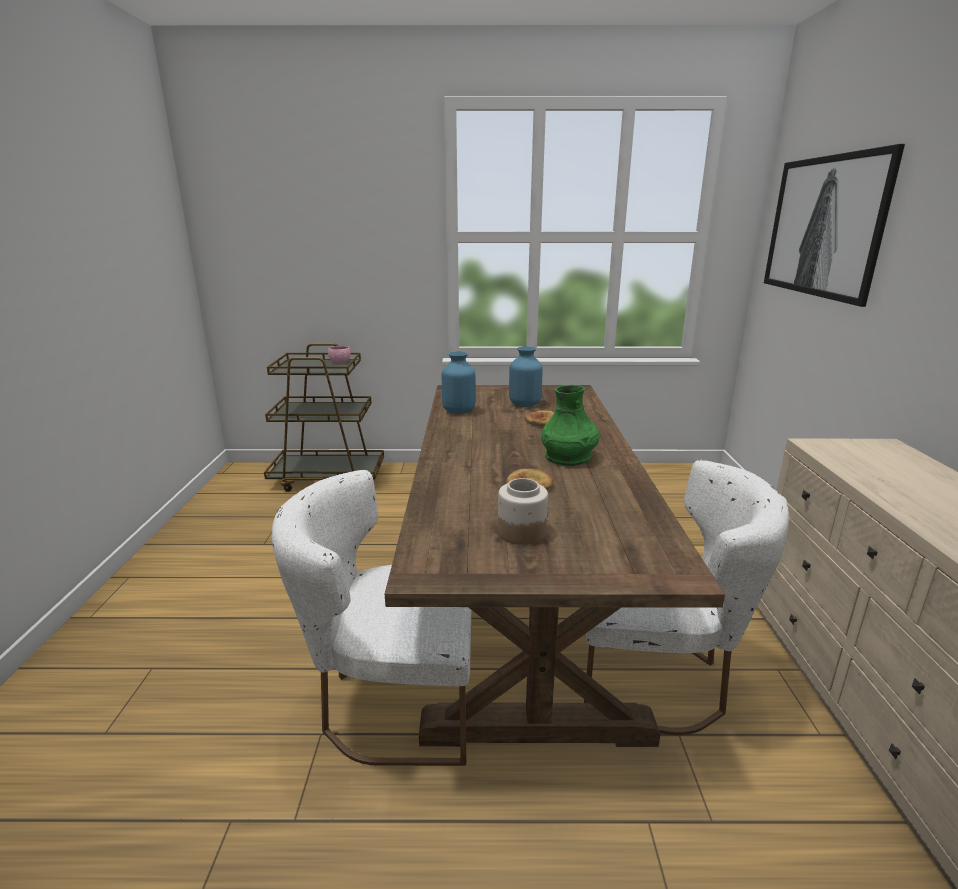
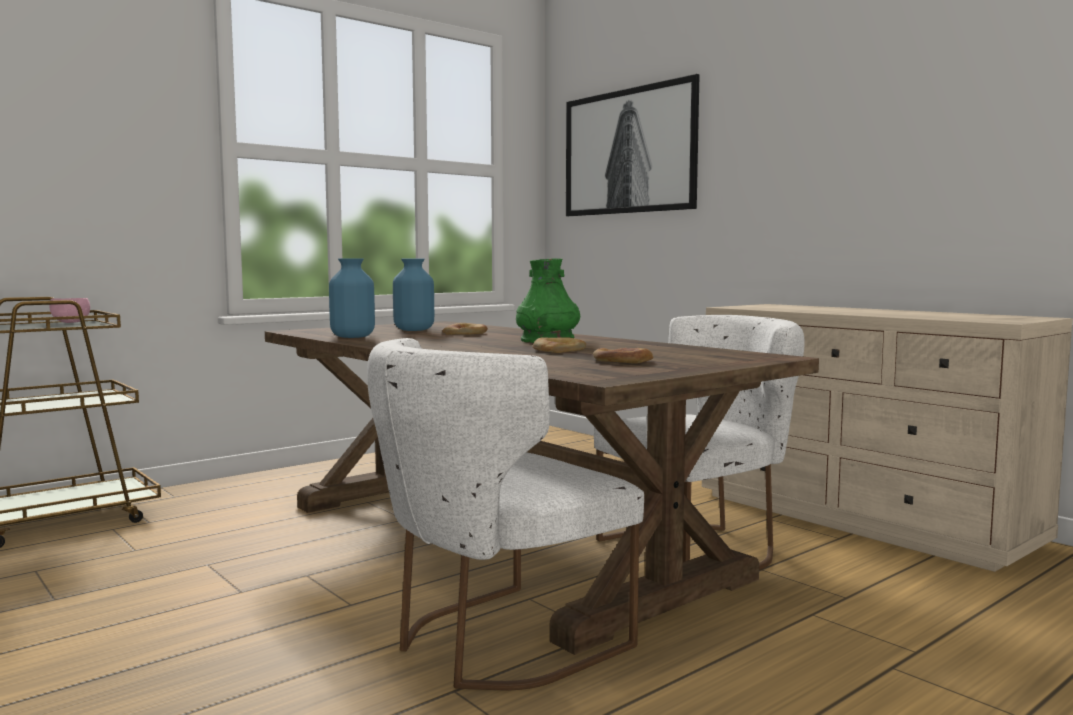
camera: 40 degrees left, 15 degrees down
jar [498,478,548,545] -> bread [593,348,654,364]

